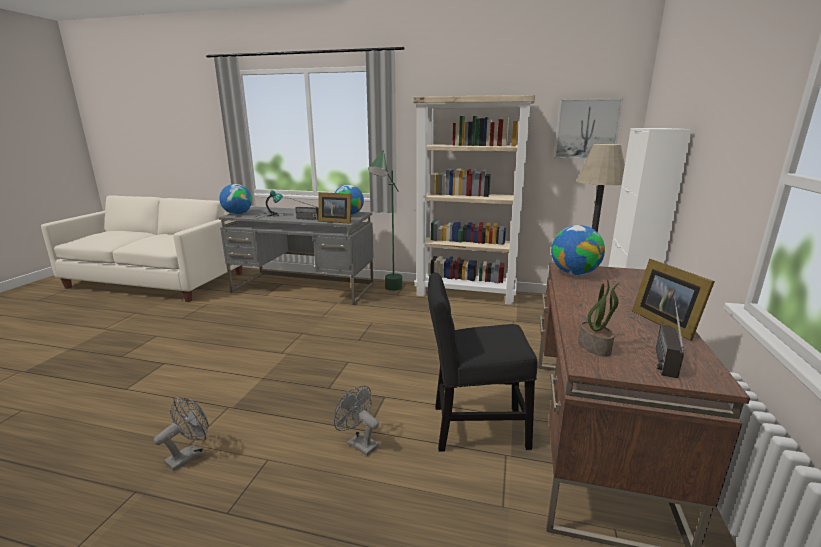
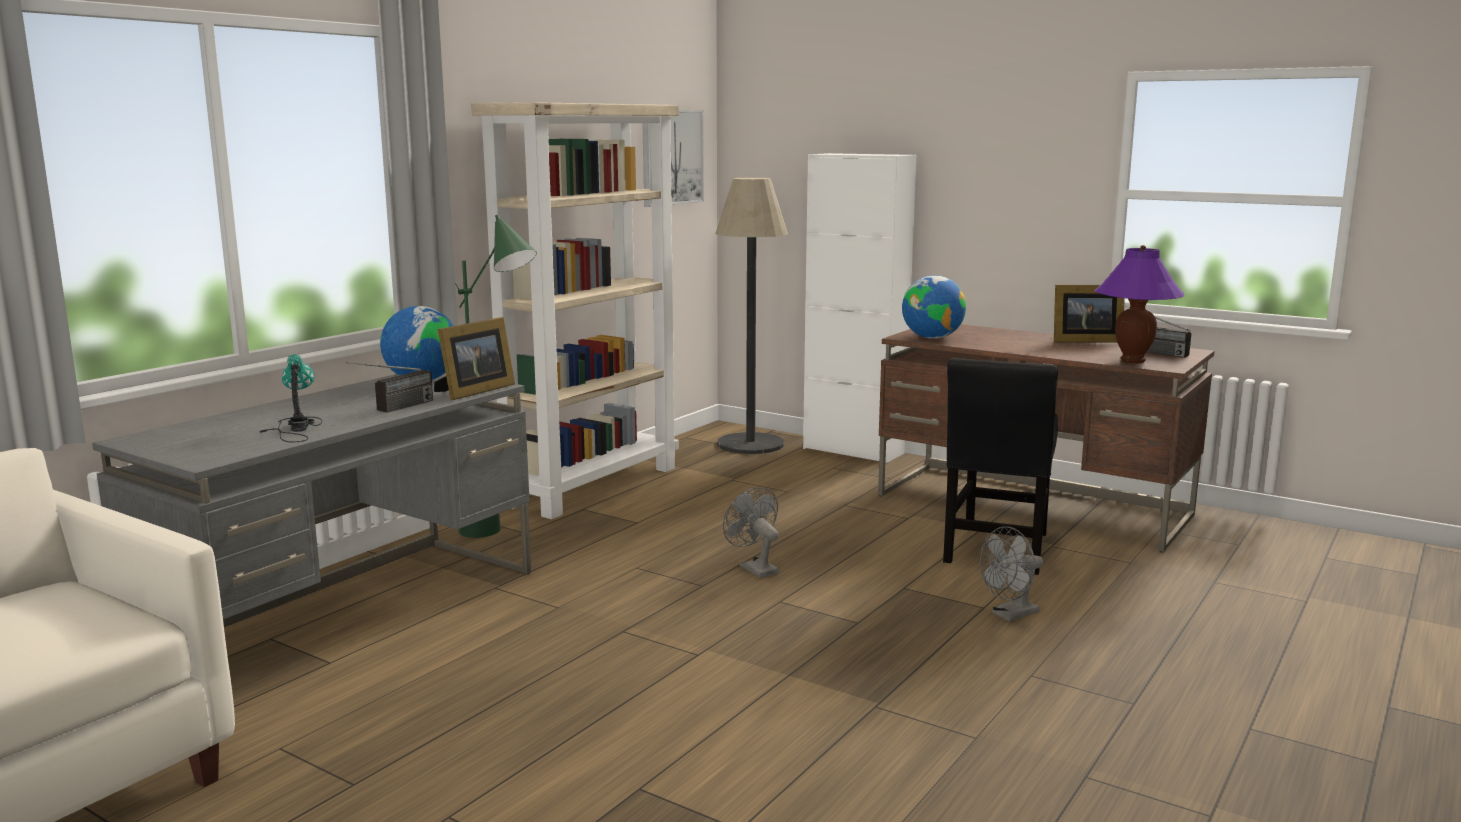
camera: 70 degrees left, 5 degrees down
grey fan [154,397,209,471] -> grey fan moved to [723,487,779,578]
globe [219,184,252,215] -> none
potted plant [578,279,621,357] -> purple table lamp [1095,245,1184,364]

